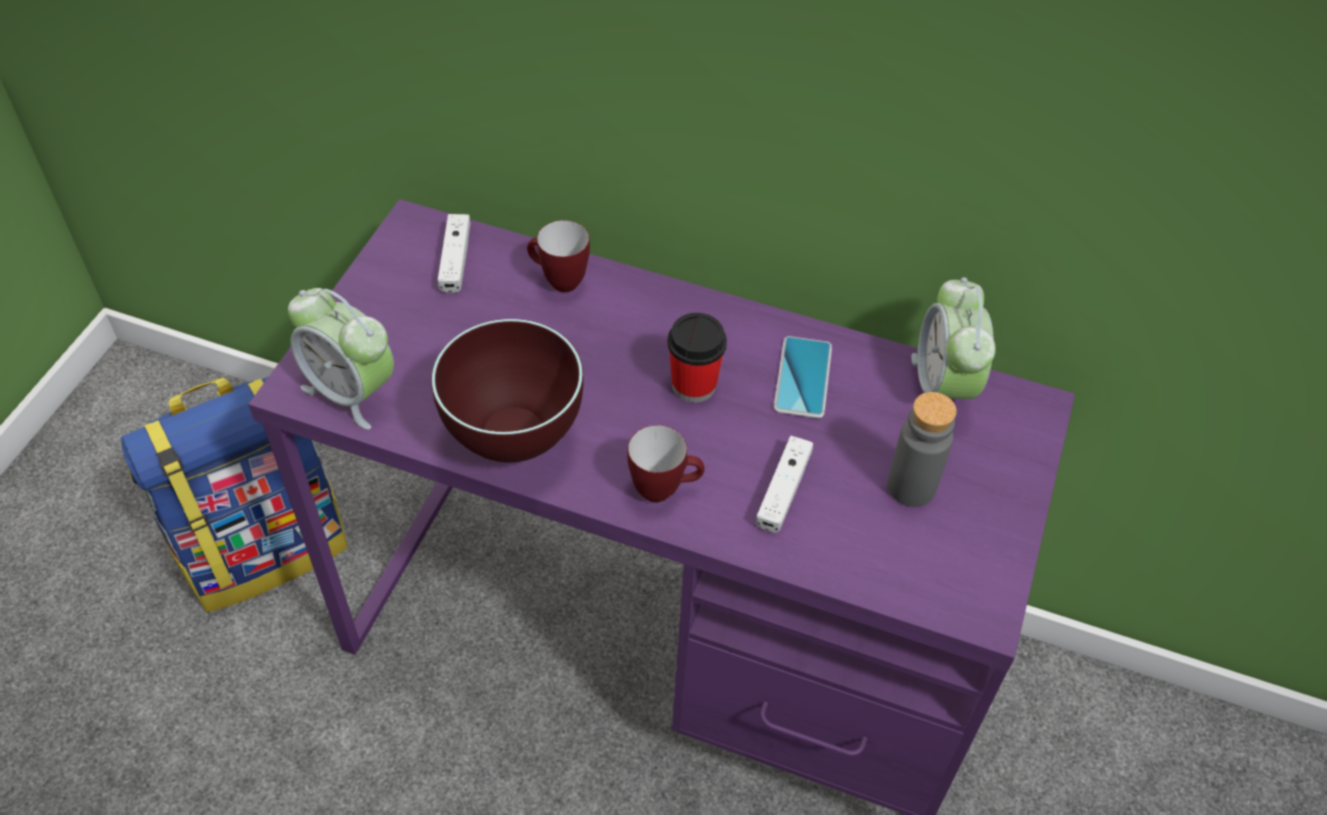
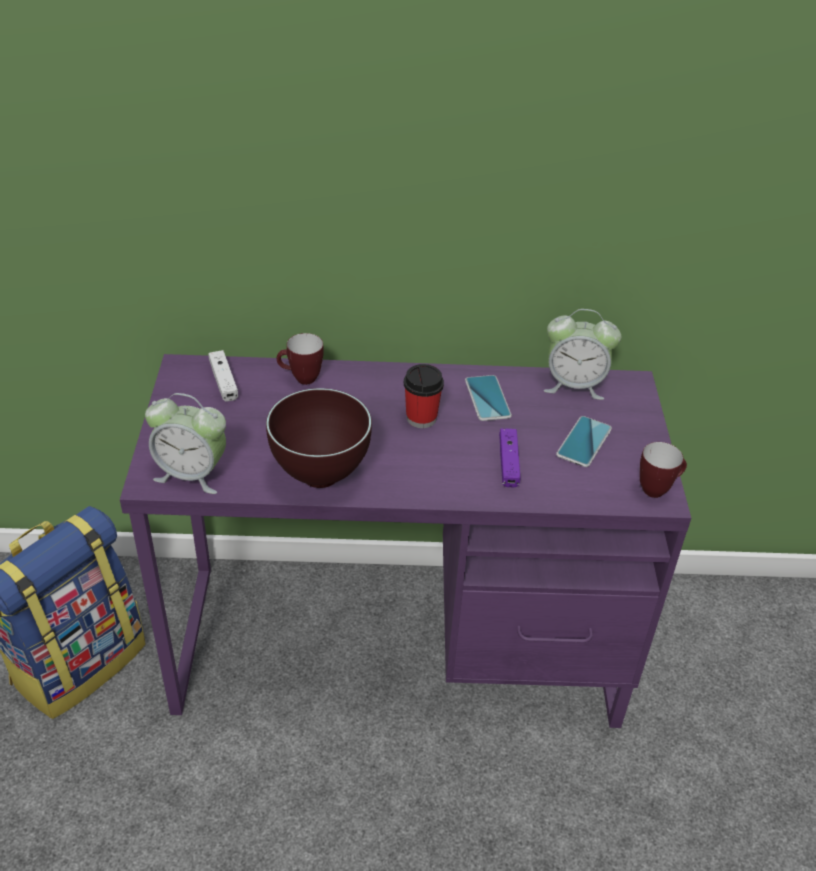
camera: 20 degrees left, 10 degrees down
mug [627,425,704,502] -> mug moved to [640,442,687,498]
white game controller [756,436,813,533] -> purple game controller [499,428,521,487]
grey bottle [887,392,957,507] -> phone [556,416,612,467]
alarm clock [911,277,996,399] -> alarm clock turned 60 degrees counterclockwise [543,309,621,400]

